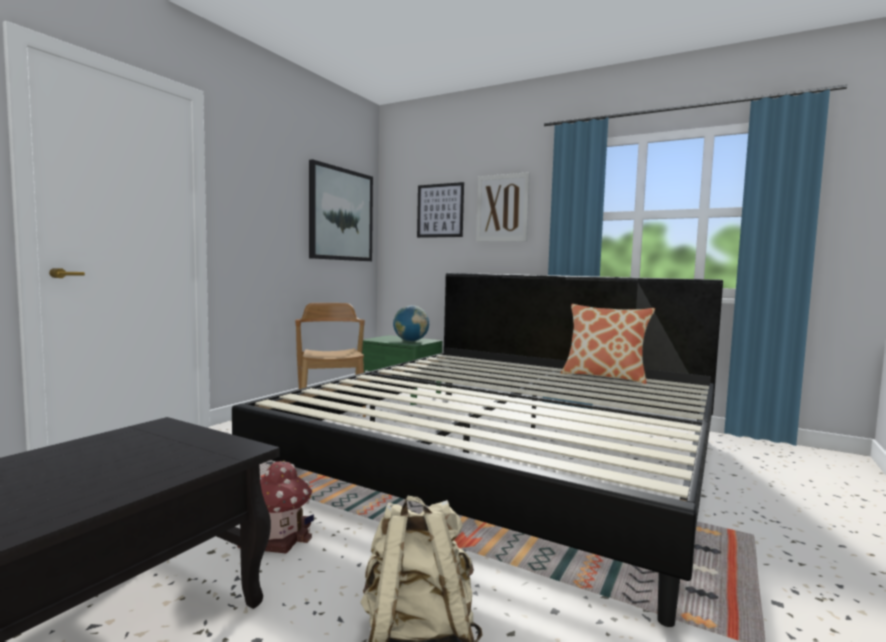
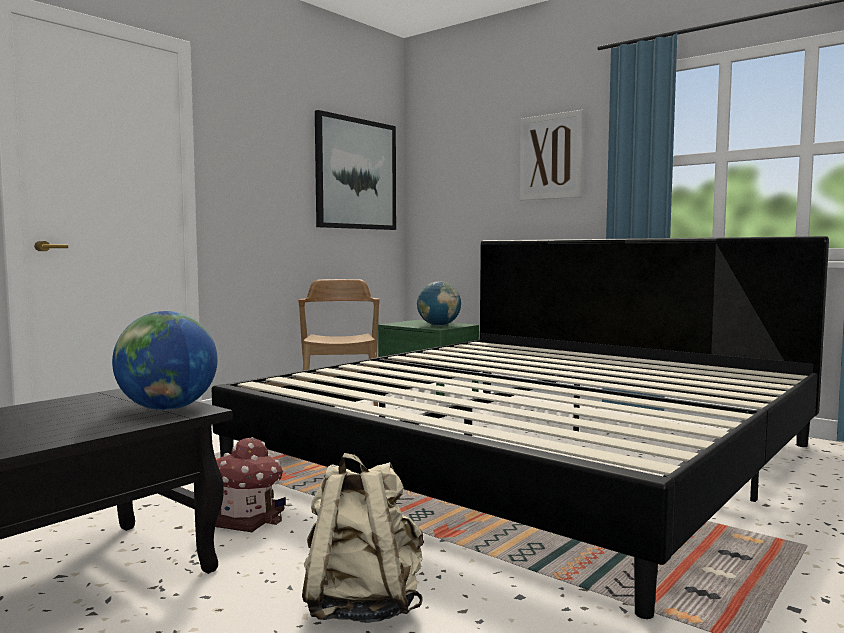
camera: 10 degrees right, 0 degrees up
picture [417,182,464,238] -> none
pillow [561,304,655,384] -> none
none -> globe [112,311,218,410]

